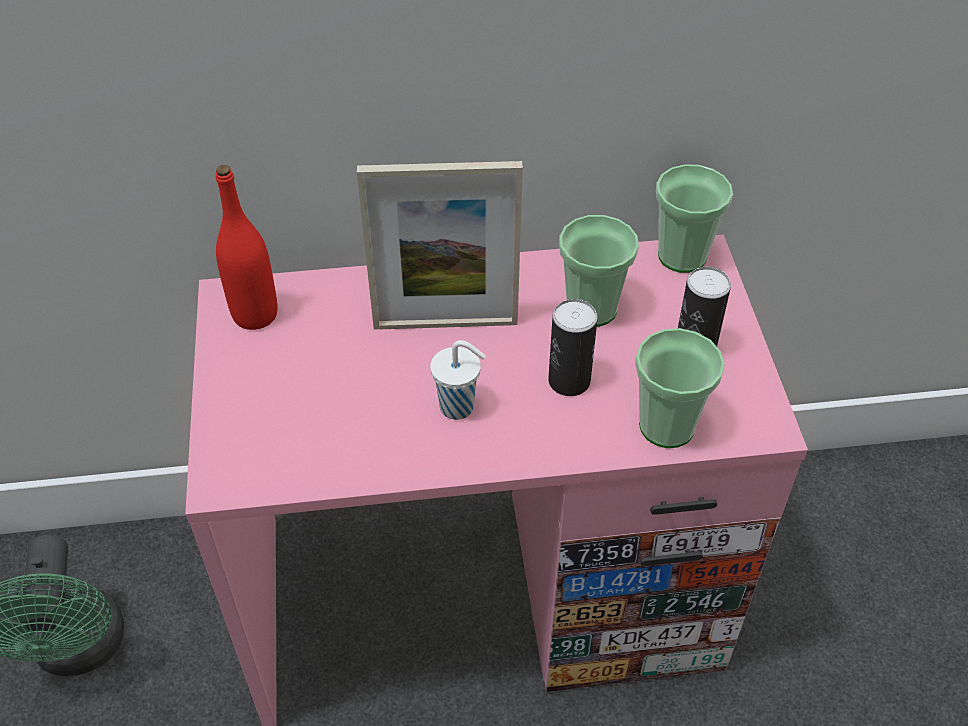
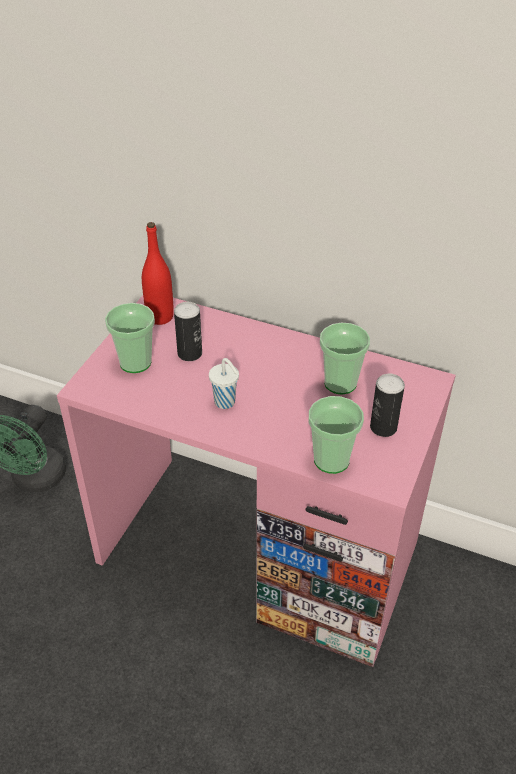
camera: 30 degrees right, 5 degrees down
picture frame [357,161,523,329] -> none
can [548,299,598,396] -> can moved to [174,302,202,361]
cup [656,164,733,273] -> cup moved to [105,303,155,373]

